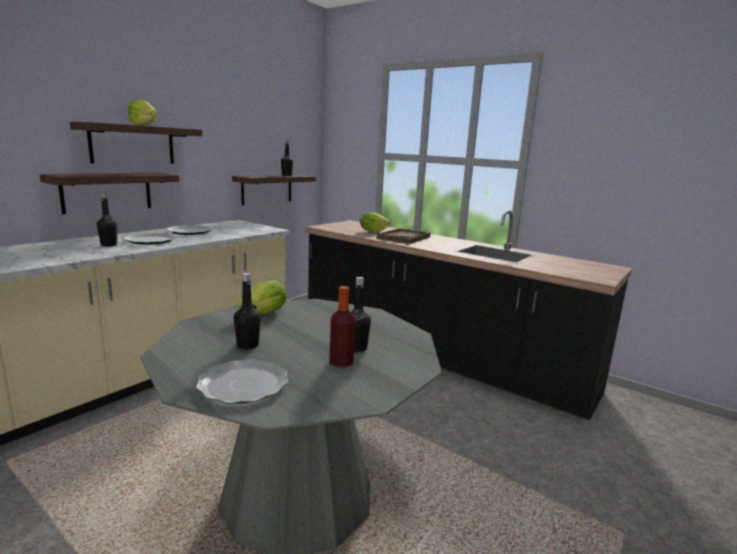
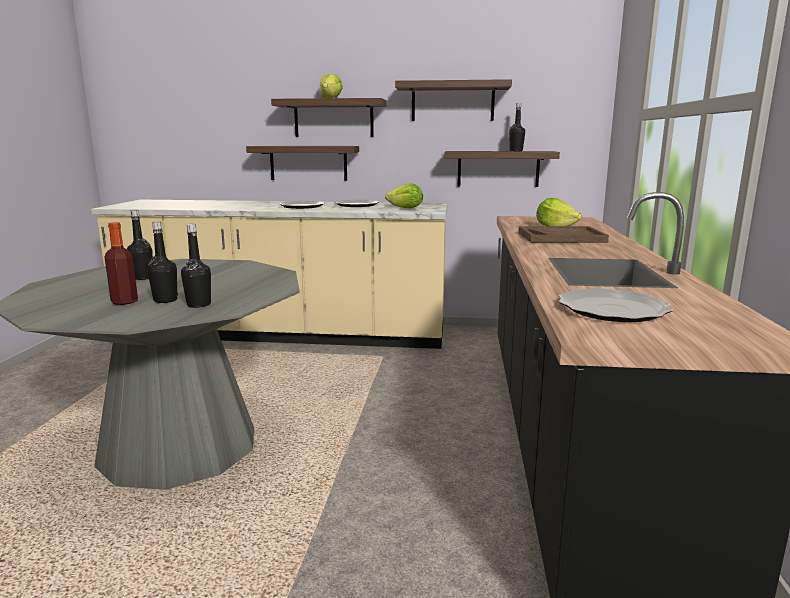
camera: 60 degrees right, 0 degrees up
black bottle [97,193,117,247] -> black bottle moved to [181,224,211,308]
plate [196,359,288,404] -> plate moved to [559,288,673,322]
lettuce [237,280,287,314] -> lettuce moved to [385,184,423,208]
none -> shelf [395,79,512,121]

